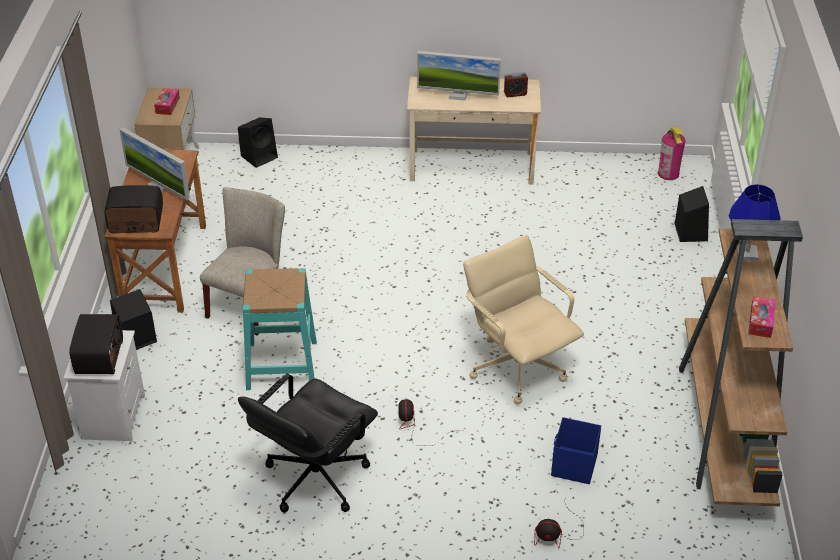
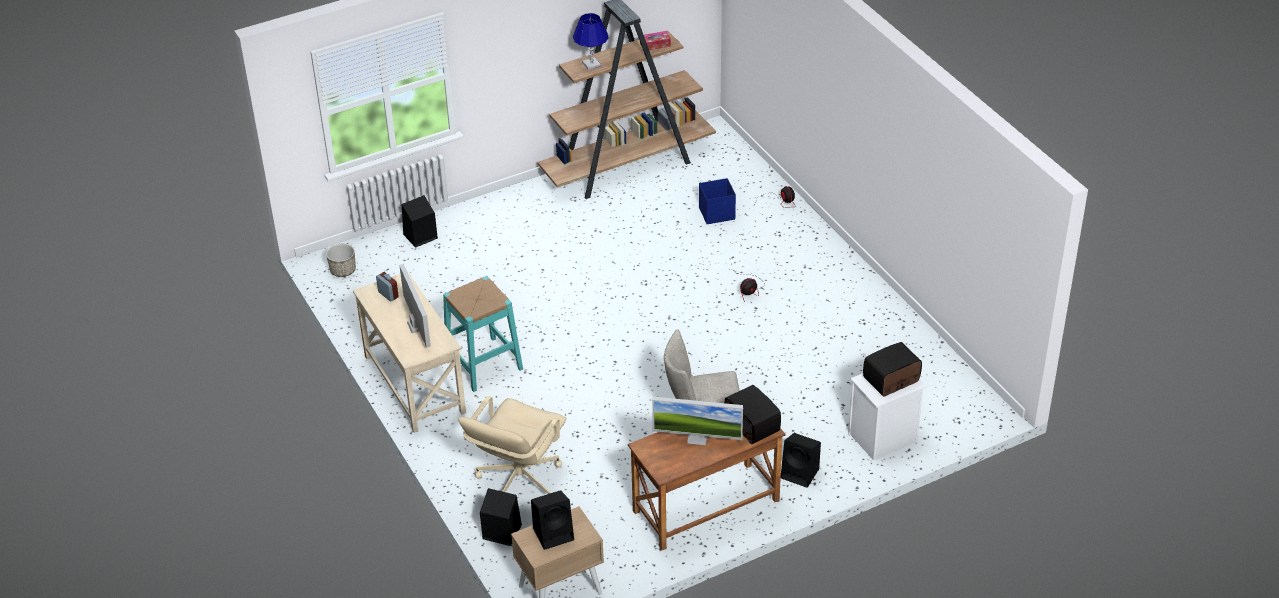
camera: 120 degrees left, 0 degrees up
monitor [119,127,190,200] -> monitor turned 90 degrees clockwise [652,396,743,445]
tissue box [154,88,180,115] -> black speaker [531,490,574,550]
black office chair [238,374,378,513] -> none
turquoise stool [243,268,317,390] -> turquoise stool moved to [443,276,523,392]
beige office chair [463,235,584,404] -> beige office chair moved to [458,396,566,494]
fire extinguisher [658,127,685,180] -> planter [326,244,356,277]

